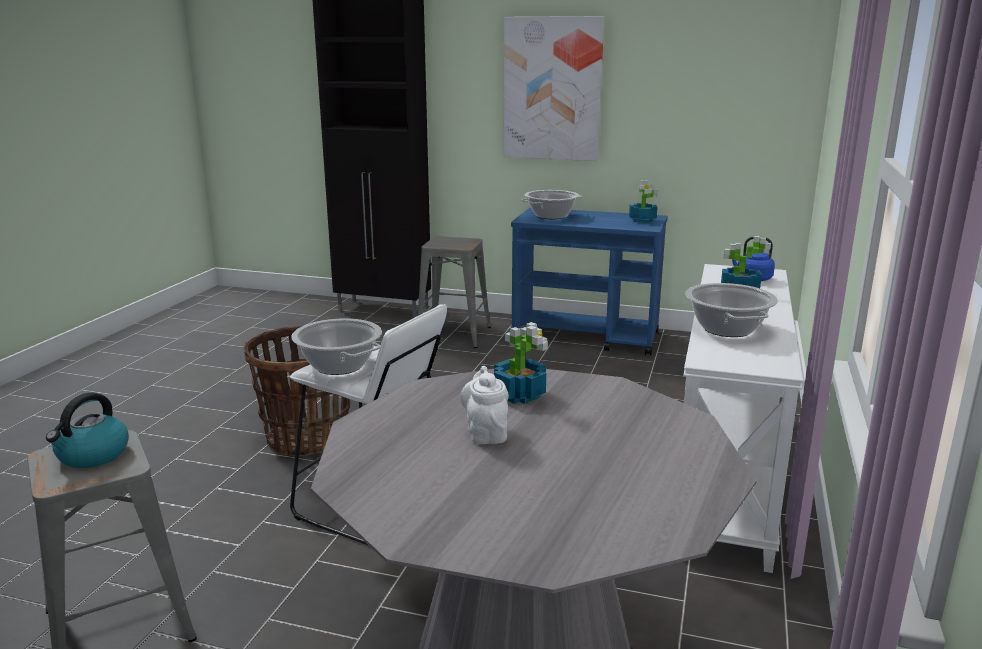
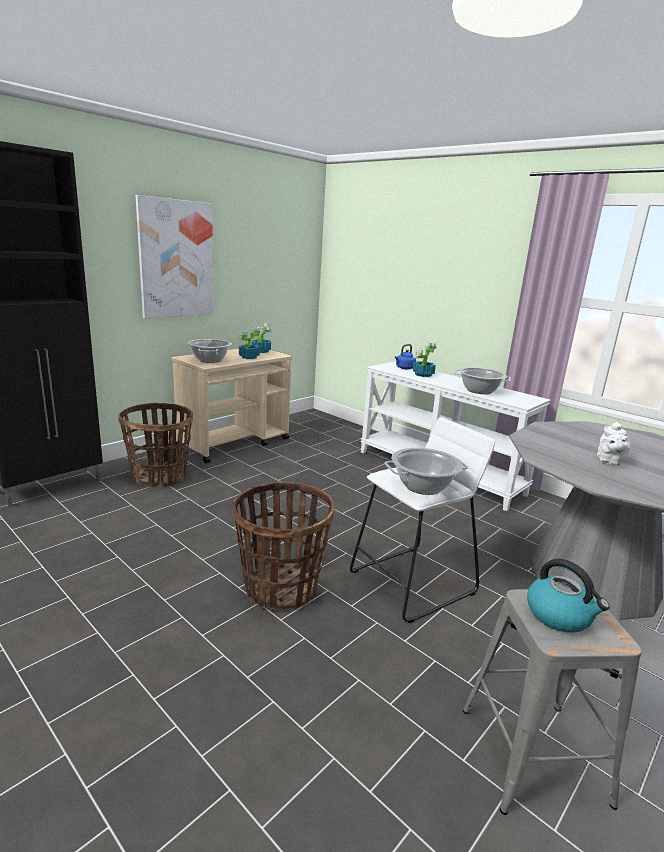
camera: 65 degrees left, 0 degrees up
grey stool [418,236,491,348] -> basket [118,403,193,488]
white teapot [460,366,509,444] -> white teapot turned 90 degrees counterclockwise [597,421,631,466]
potted plant [494,322,548,404] -> potted plant moved to [238,327,263,359]
blue cart [511,207,668,356] -> beige cart [172,349,293,463]

